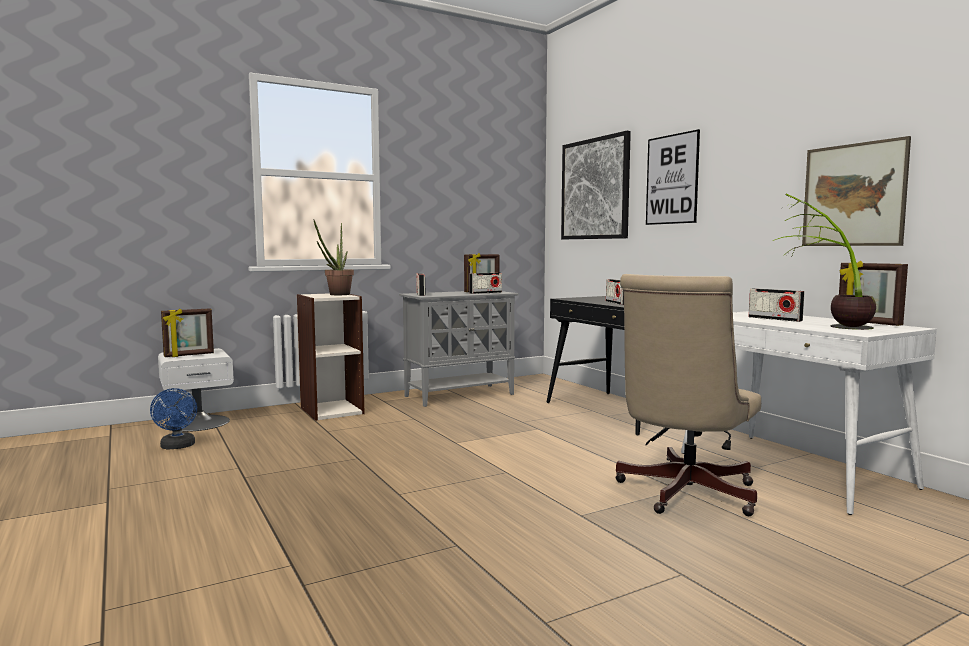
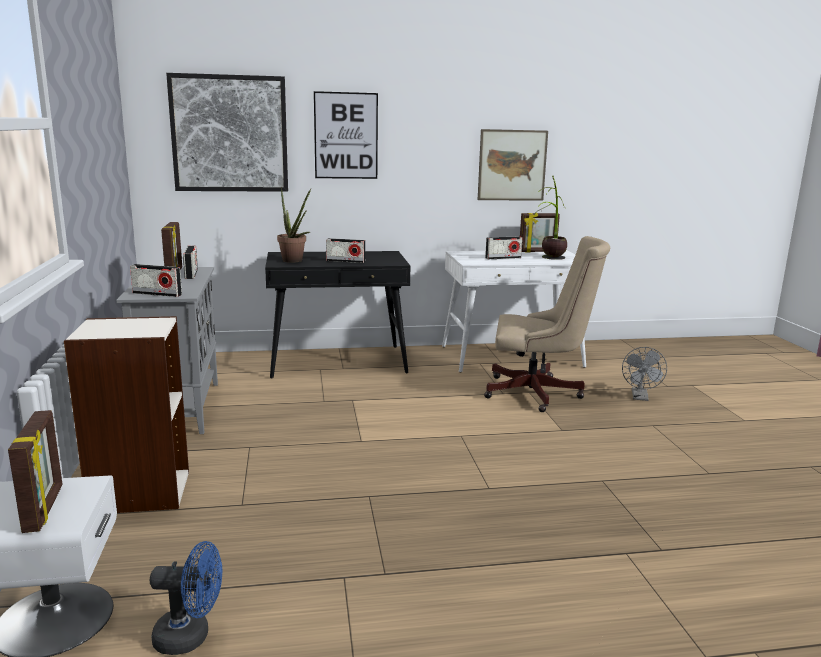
camera: 70 degrees left, 10 degrees up
potted plant [313,219,354,295] -> potted plant moved to [277,187,311,262]
beige office chair [615,274,761,516] -> beige office chair turned 45 degrees counterclockwise [484,236,610,412]
none -> grey fan [622,347,667,401]

